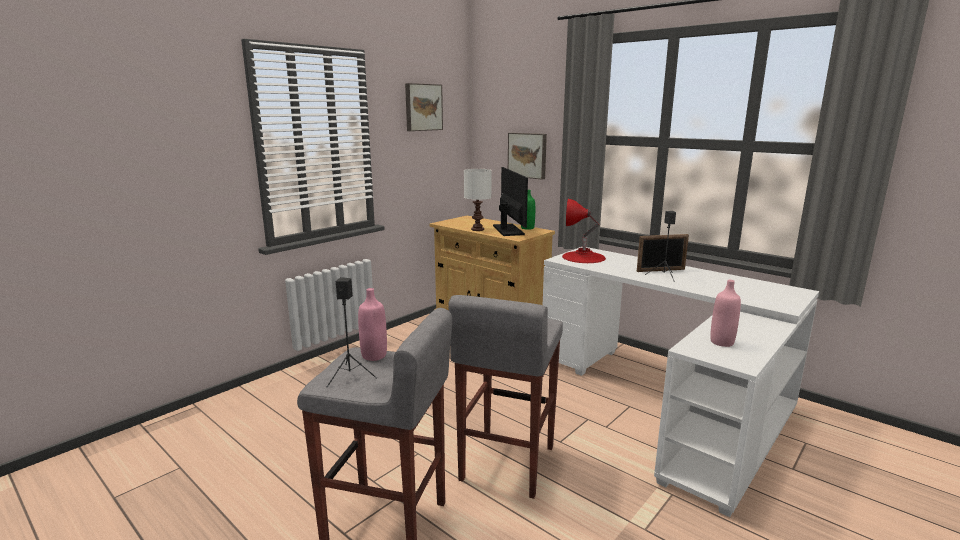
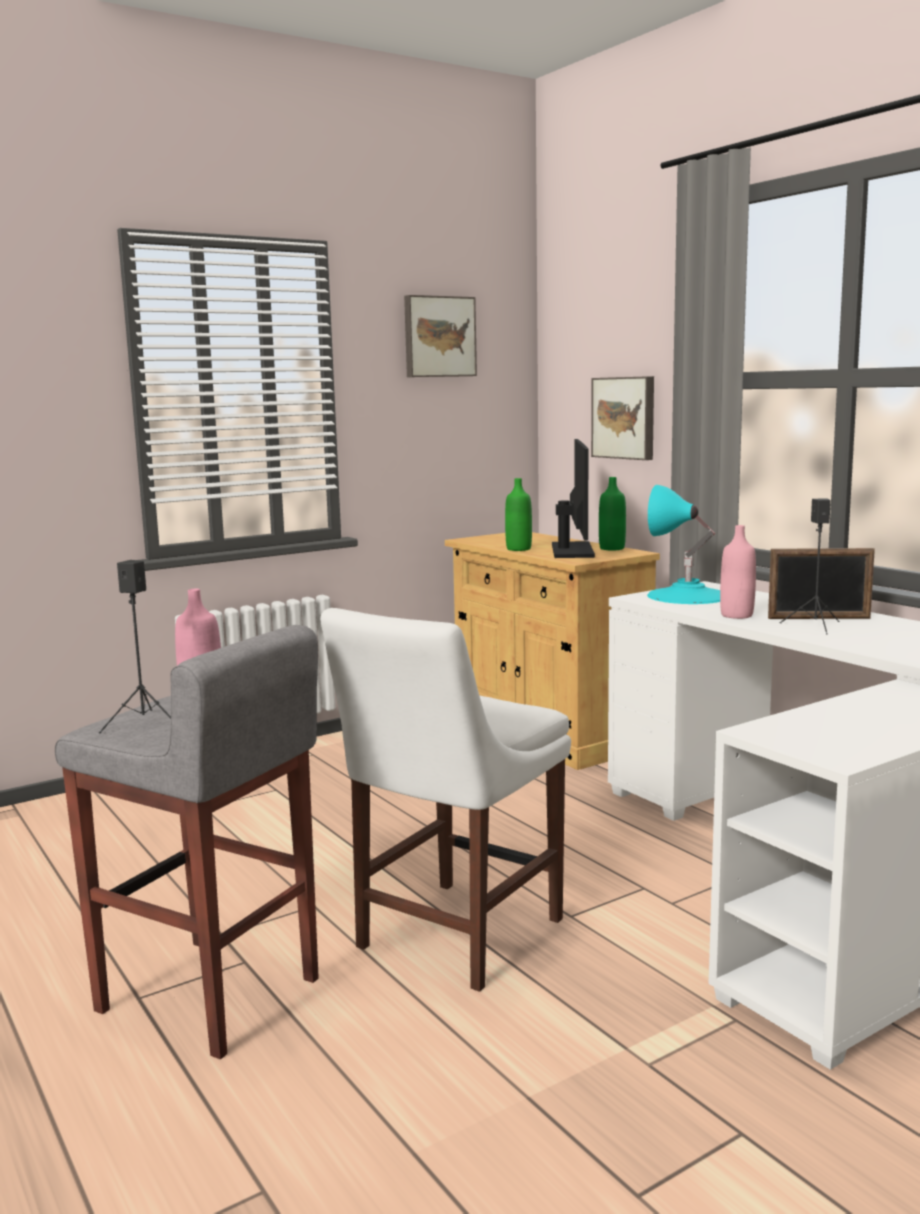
camera: 15 degrees right, 5 degrees down
grey stool [448,295,563,499] -> white chair [320,608,571,992]
white table lamp [464,169,492,231] -> green bottle [505,478,532,551]
red table lamp [562,199,606,263] -> turquoise table lamp [647,485,720,604]
pink bottle [710,280,741,347] -> pink bottle moved to [720,525,756,619]

